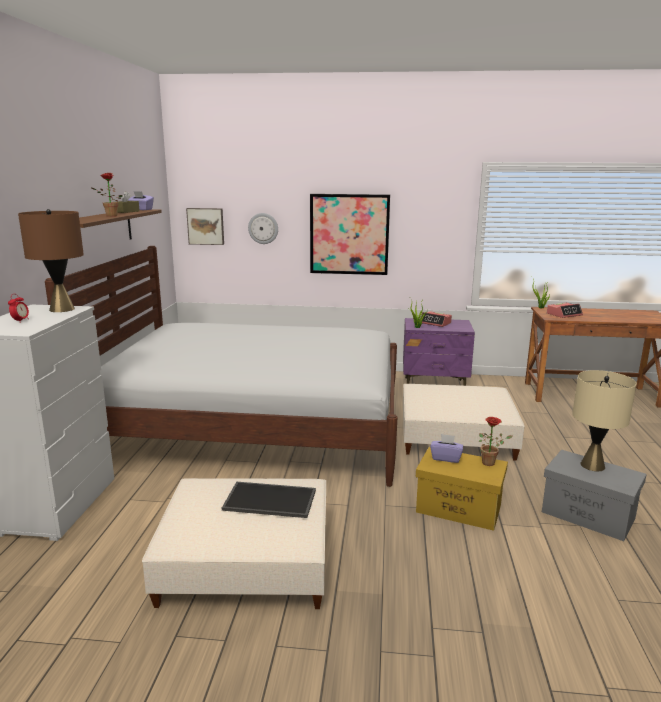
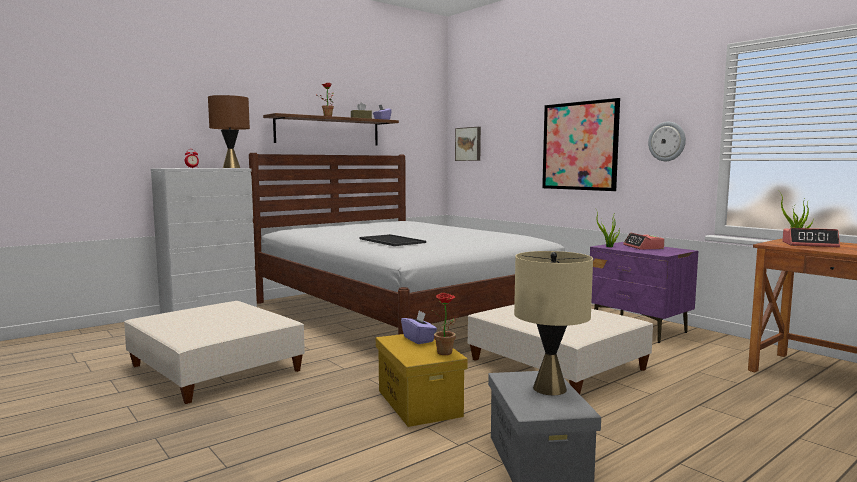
camera: 45 degrees right, 10 degrees down
tray [222,482,316,518] -> tray moved to [359,234,426,246]
wall clock [248,213,278,244] -> wall clock moved to [648,122,686,161]

